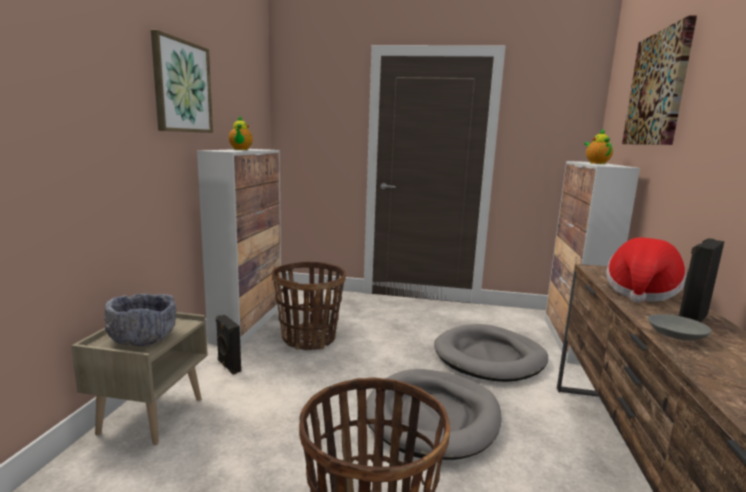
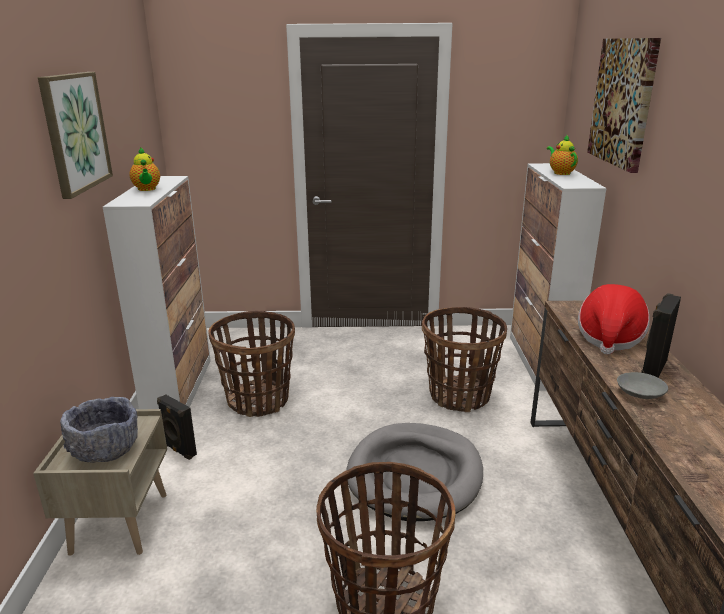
camera: 10 degrees left, 10 degrees up
grey dog bed [434,324,548,382] -> basket [422,307,507,412]

